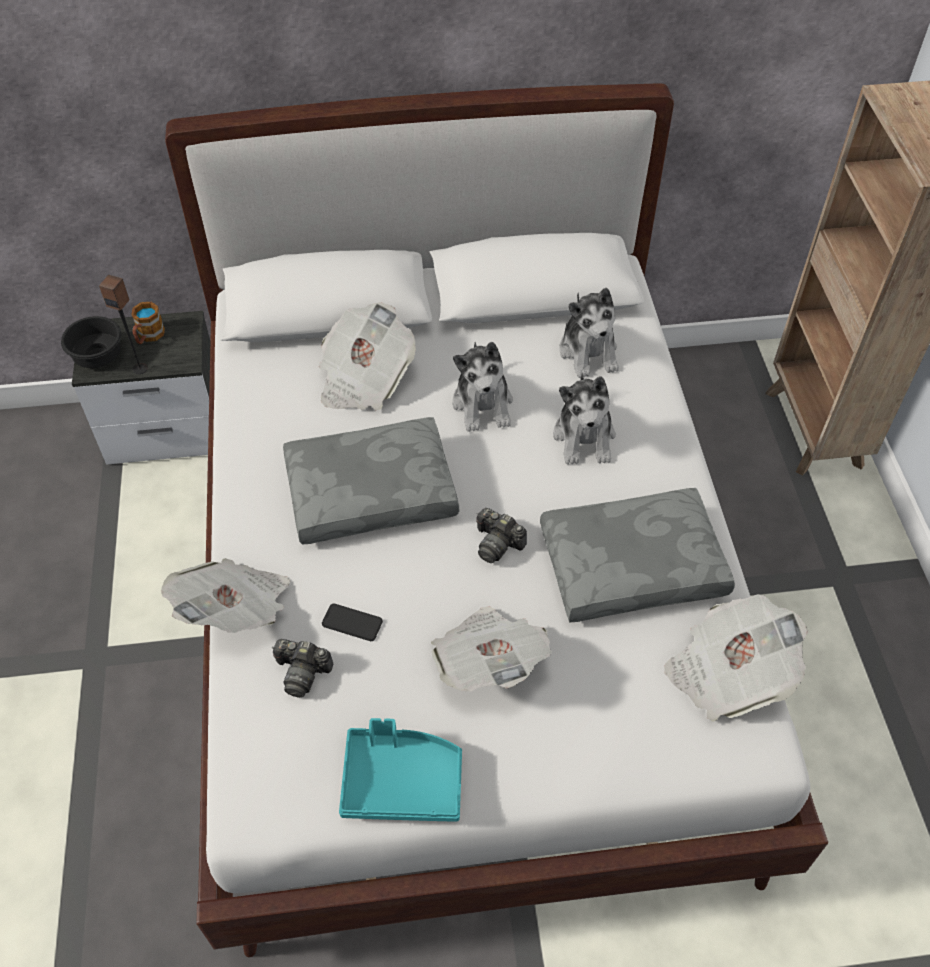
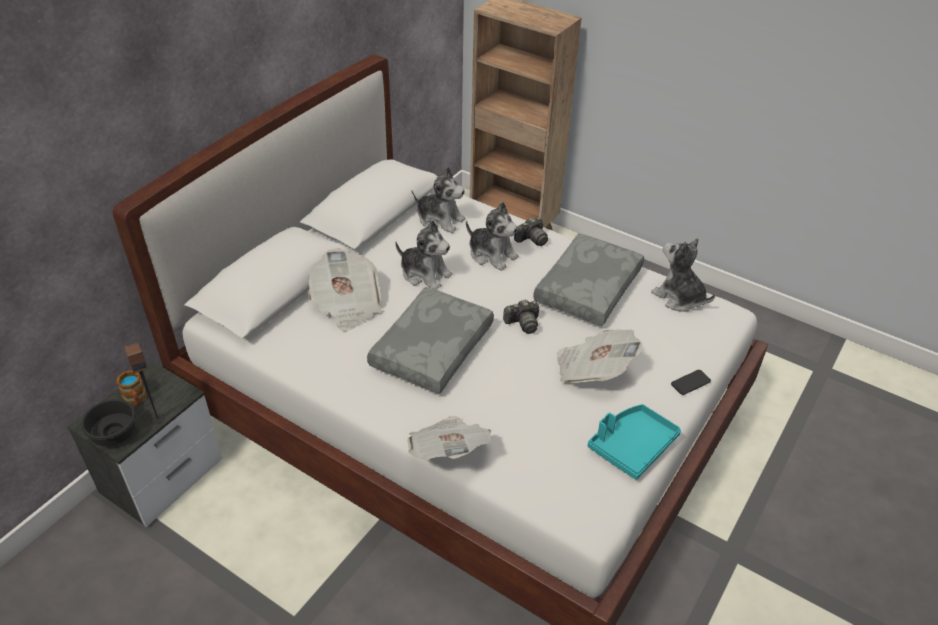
camera: 50 degrees left, 10 degrees down
camera [272,639,334,698] -> camera moved to [514,217,548,246]
phone [322,603,383,641] -> phone moved to [671,370,711,395]
newspaper [665,595,808,722] -> plush toy [651,238,716,312]

